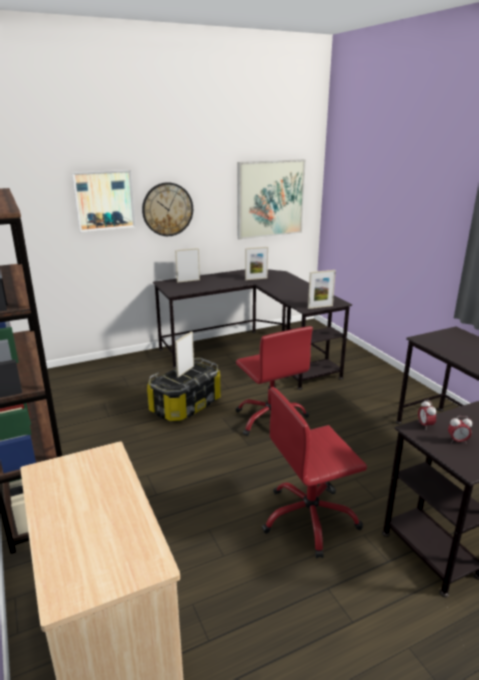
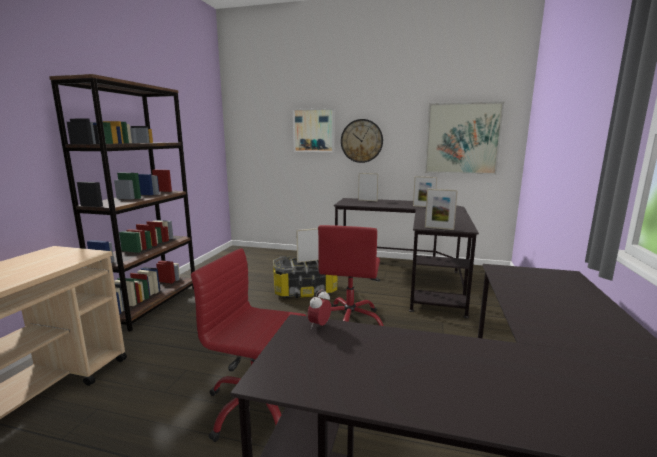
camera: 40 degrees right, 10 degrees down
alarm clock [448,416,472,444] -> none

